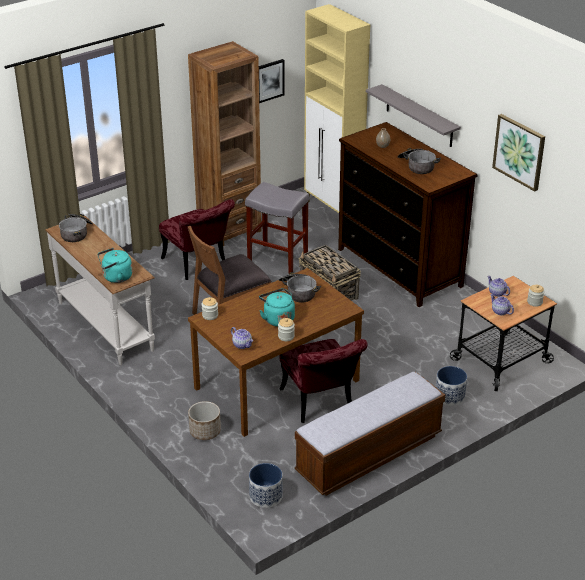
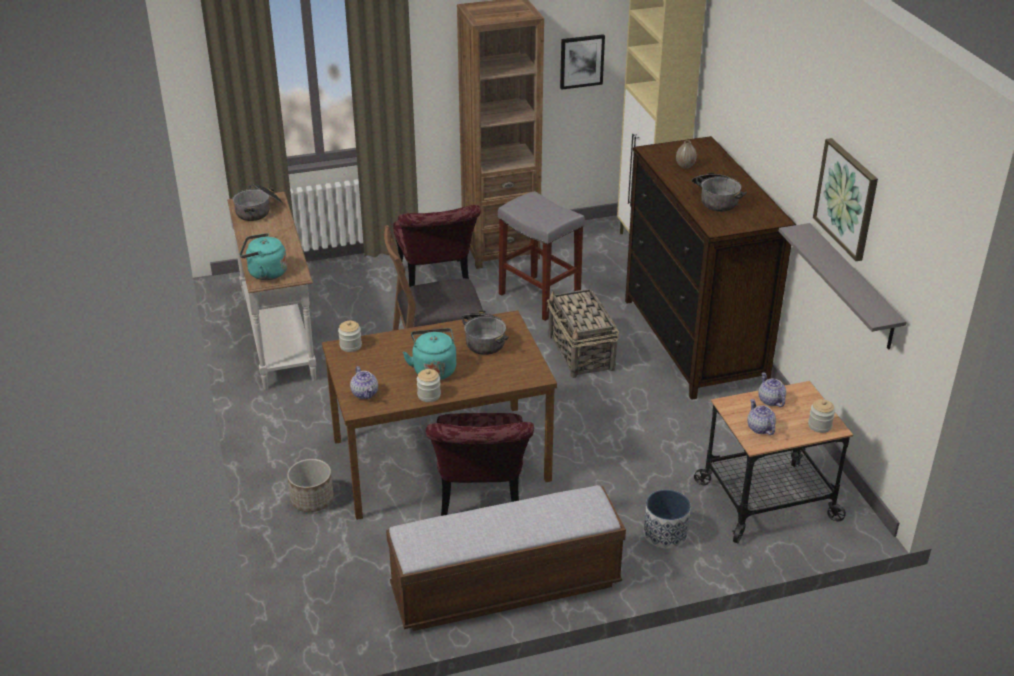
camera: 20 degrees right, 0 degrees up
planter [249,463,283,508] -> none
grey shelf [366,84,461,147] -> grey shelf moved to [779,223,907,349]

